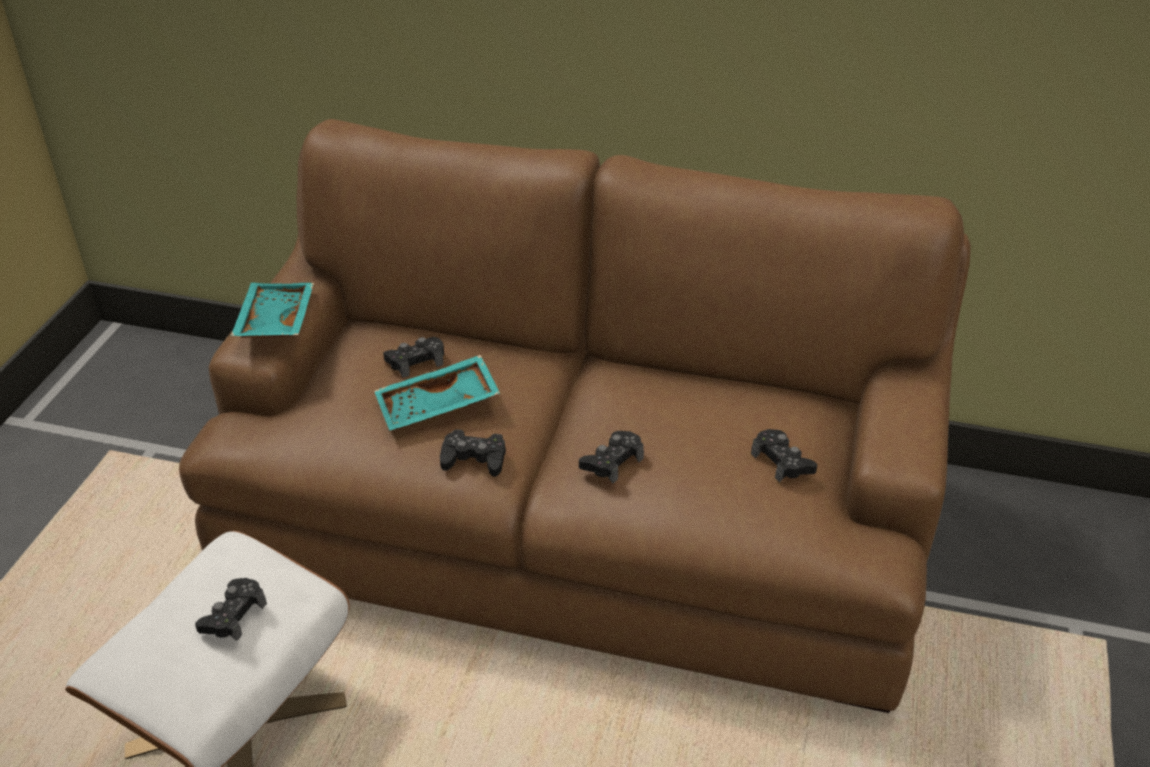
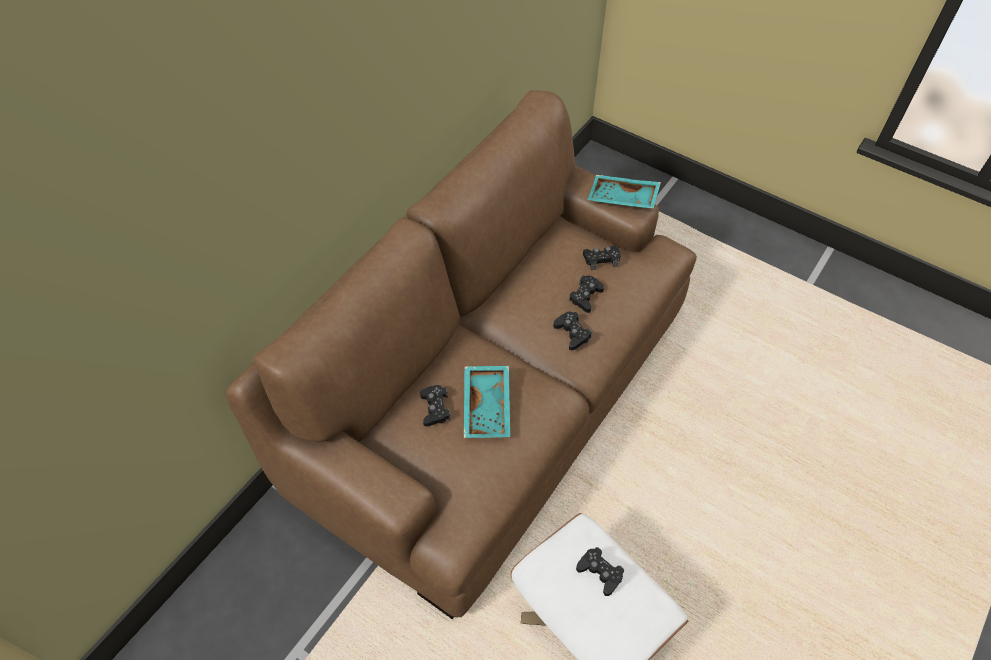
camera: 70 degrees left, 15 degrees up
turquoise tray [230,283,314,338] -> turquoise tray moved to [587,175,661,209]
black game controller [440,429,506,477] -> black game controller moved to [569,275,604,313]

